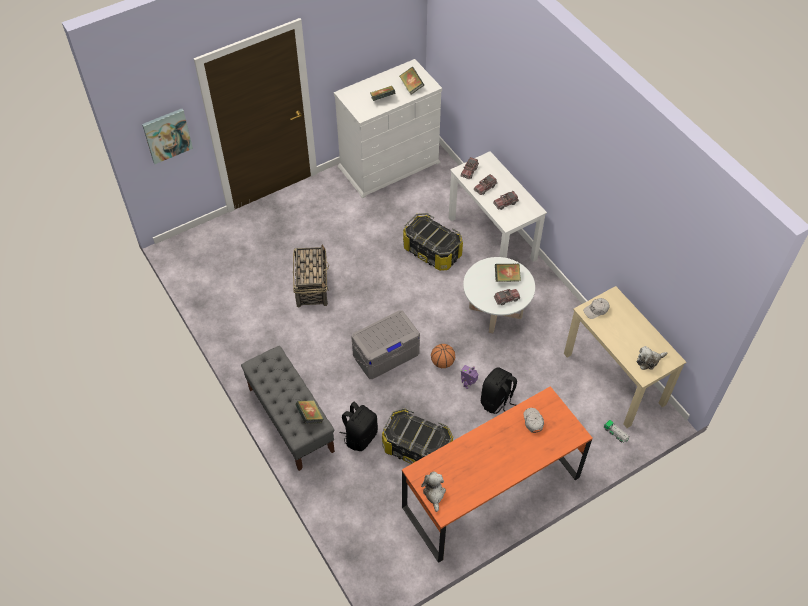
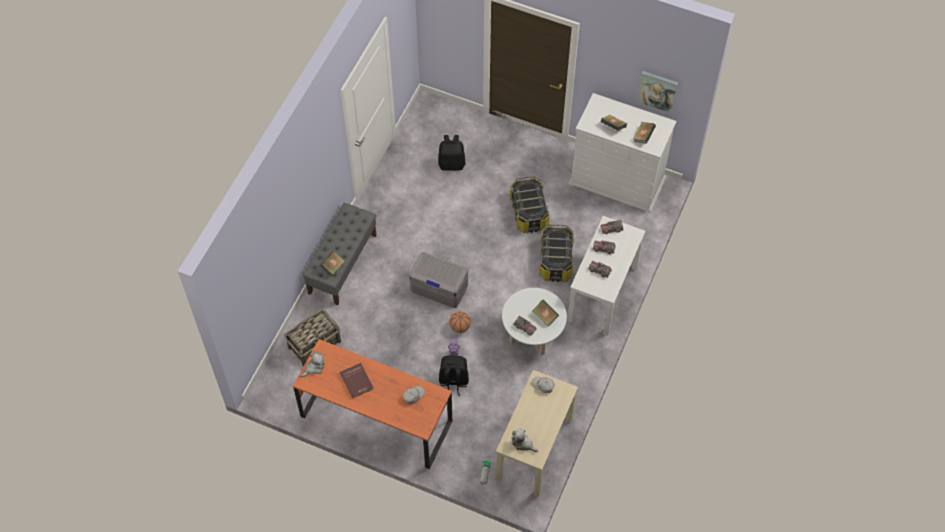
camera: 55 degrees right, 5 degrees up
picture [142,109,193,164] -> picture moved to [637,71,678,113]
basket [293,244,329,307] -> basket moved to [284,309,341,367]
black backpack [340,402,378,451] -> black backpack moved to [438,135,465,171]
storage box [382,408,453,464] -> storage box moved to [510,176,550,233]
none -> red book [339,363,374,398]

